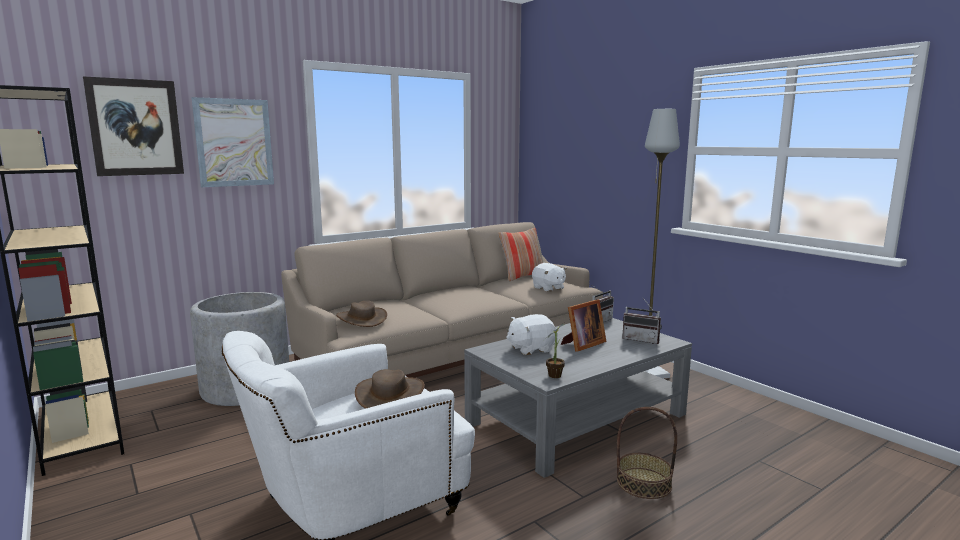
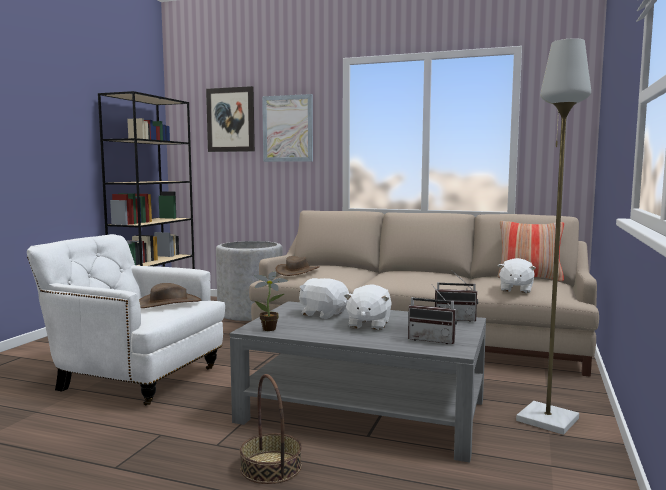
camera: 55 degrees right, 5 degrees down
picture frame [561,299,606,352] -> white plush toy [344,284,392,330]
radio [622,297,662,344] -> radio turned 60 degrees counterclockwise [408,284,457,344]

